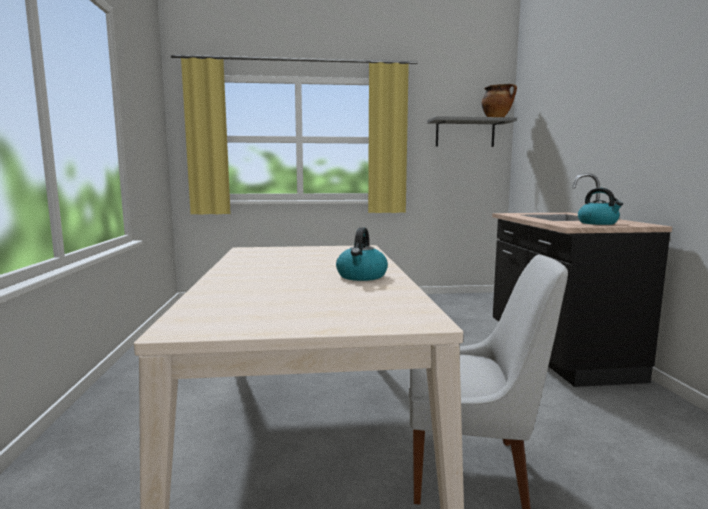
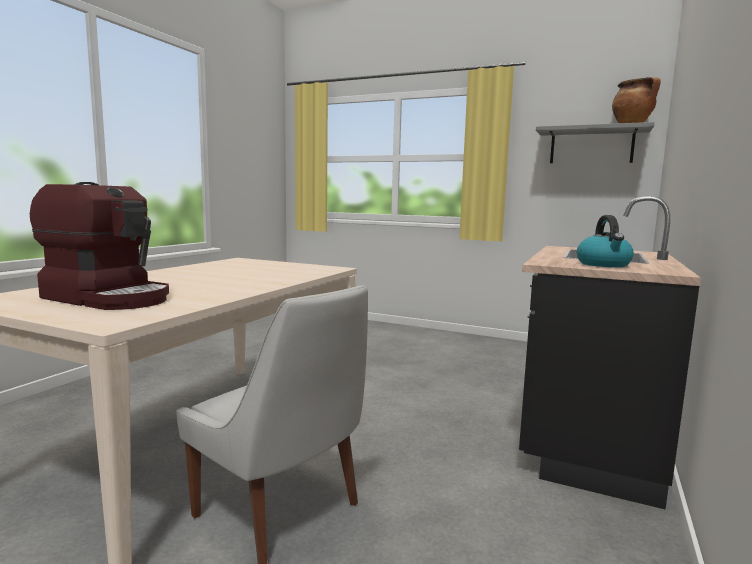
camera: 30 degrees right, 0 degrees up
kettle [336,227,388,281] -> none
none -> coffee machine [30,182,169,310]

